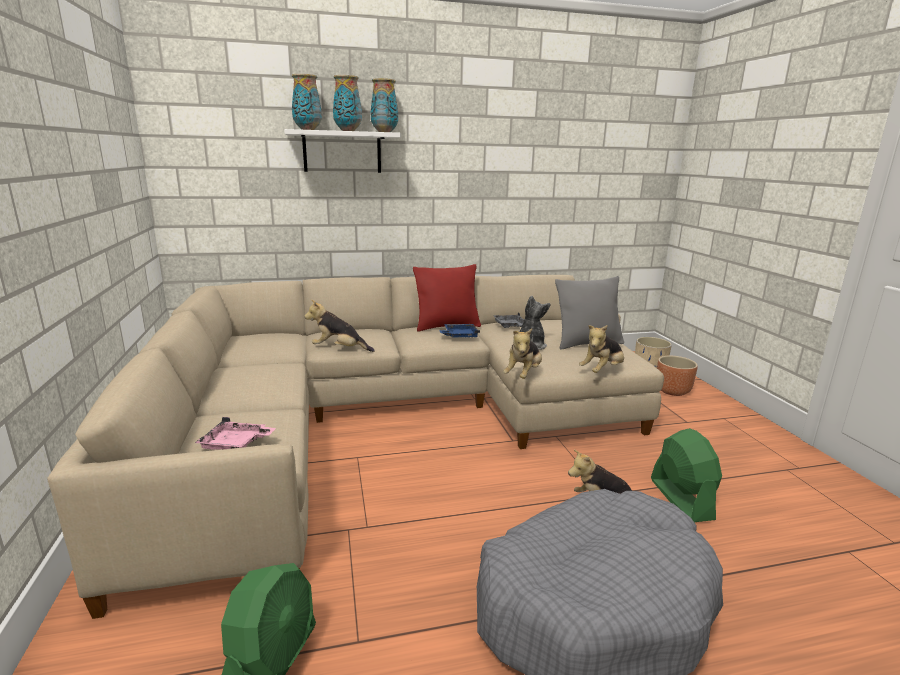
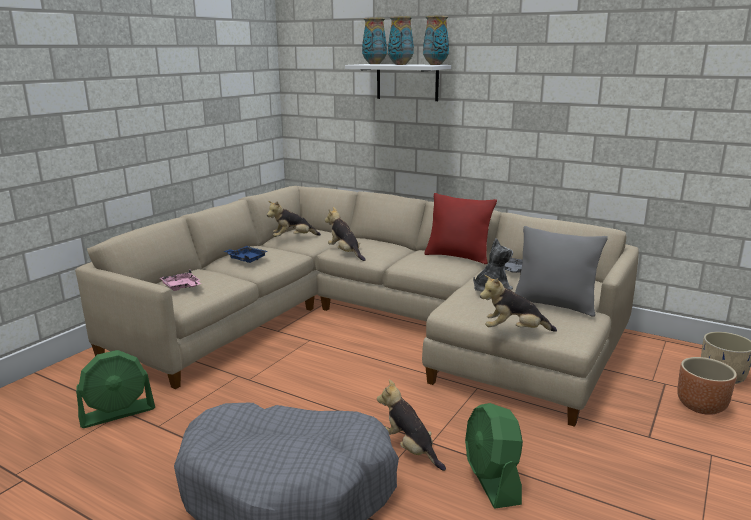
camera: 45 degrees right, 0 degrees up
blue tray [439,324,480,338] -> blue tray moved to [223,246,268,263]
plush toy [503,329,542,379] -> plush toy moved to [267,201,321,237]
green fan [651,428,722,522] -> green fan turned 135 degrees clockwise [465,403,523,509]

